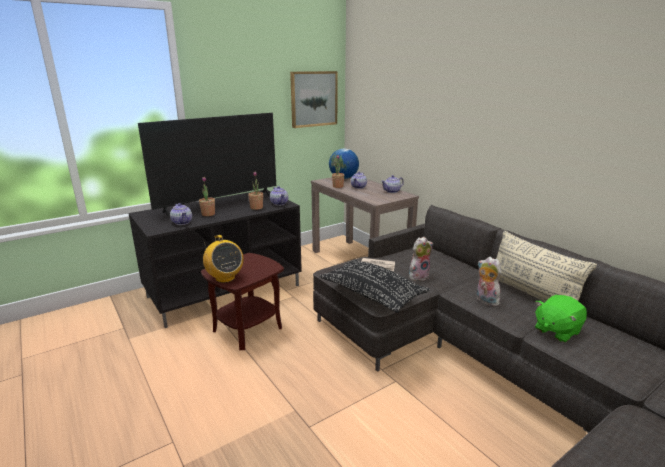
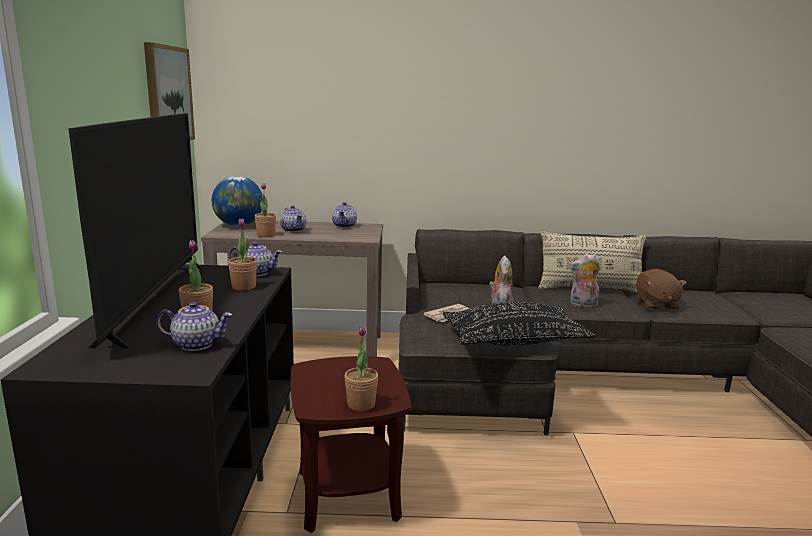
camera: 55 degrees left, 5 degrees down
radio [203,235,244,283] -> potted plant [344,326,378,411]
green plush toy [535,295,587,343] -> brown plush toy [636,269,687,310]

